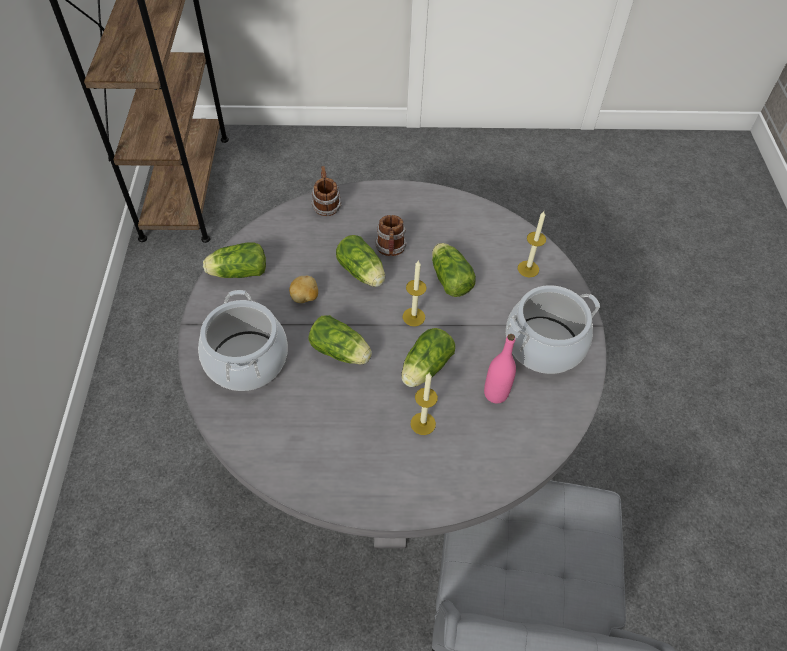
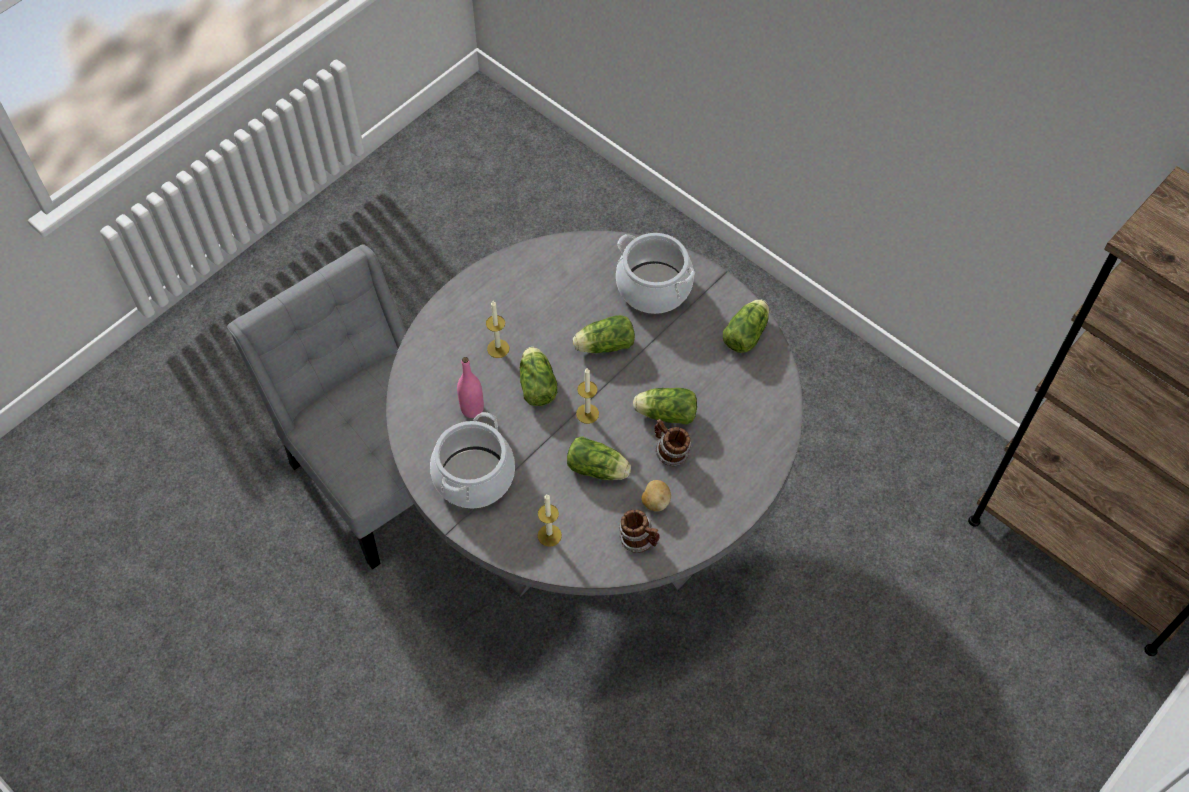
camera: 135 degrees right, 5 degrees up
potato [289,276,318,303] -> potato moved to [641,480,671,511]
mug [311,166,341,216] -> mug moved to [619,510,660,553]

